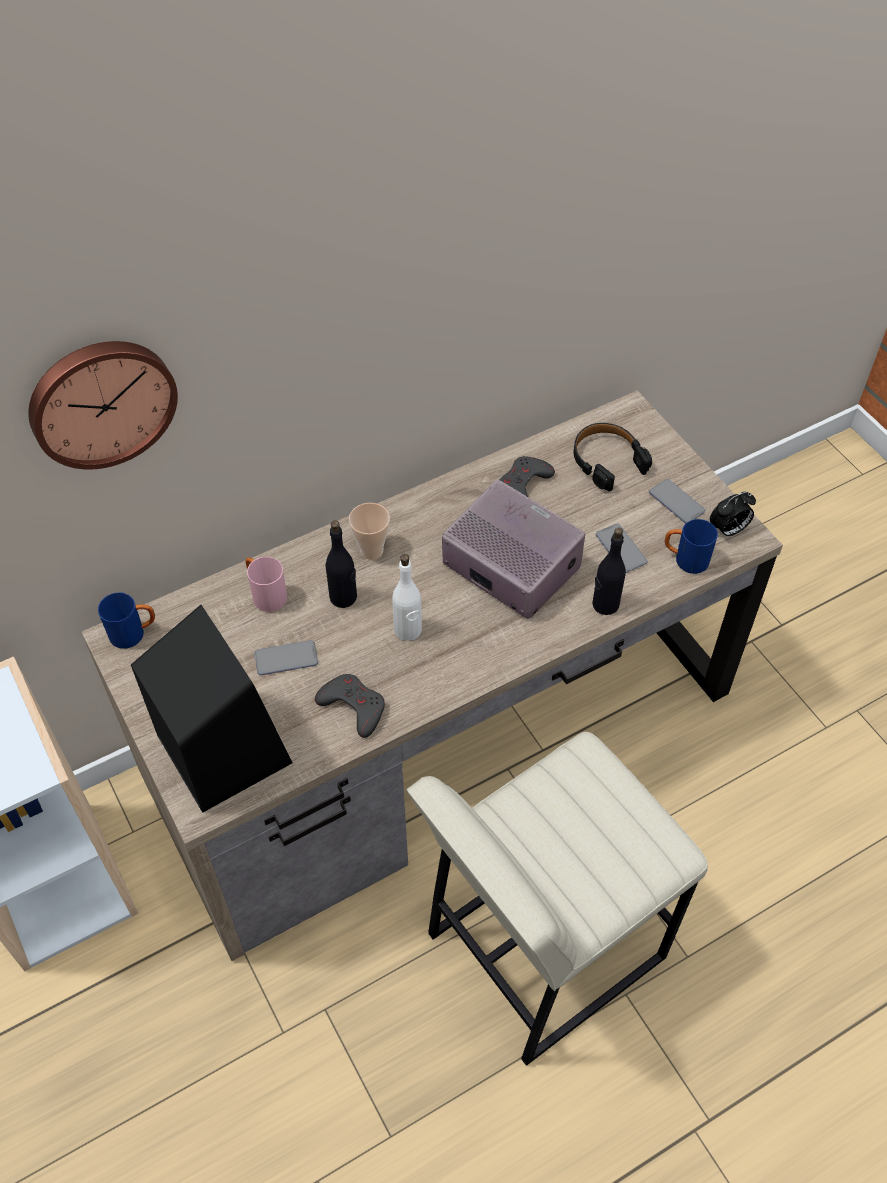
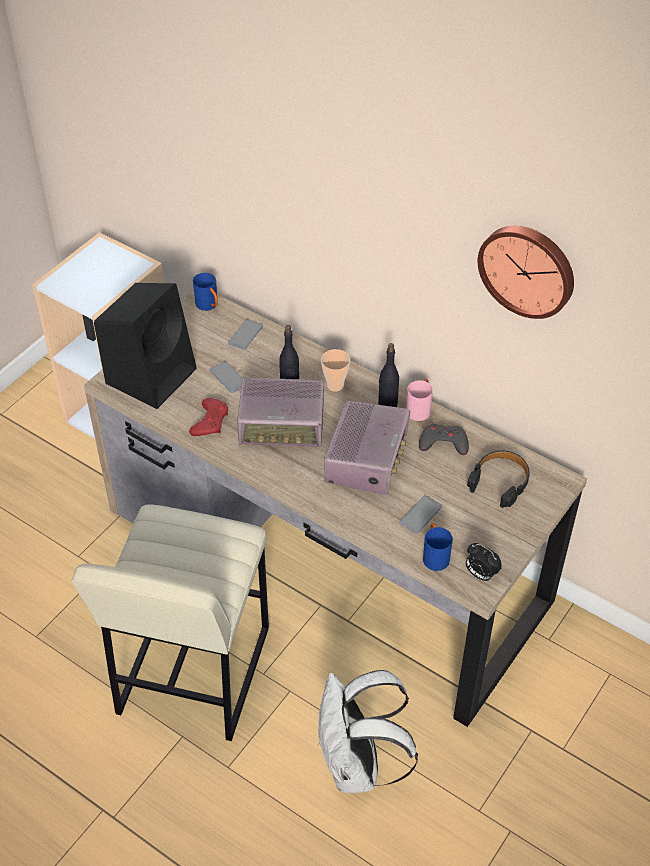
camera: 65 degrees right, 5 degrees down
wall clock [28,341,178,470] -> wall clock moved to [478,226,574,319]
pink mug [246,557,287,612] -> pink mug moved to [406,379,433,421]
grey game controller [315,674,385,738] -> red game controller [189,398,228,436]
white bottle [392,554,422,641] -> radio [237,378,324,448]
beige chair [406,732,708,1066] -> beige chair turned 105 degrees counterclockwise [71,504,269,741]
black bottle [592,528,626,615] -> black bottle moved to [378,343,399,407]
phone [649,479,705,523] -> phone moved to [228,319,263,350]
none -> white backpack [318,670,418,793]

